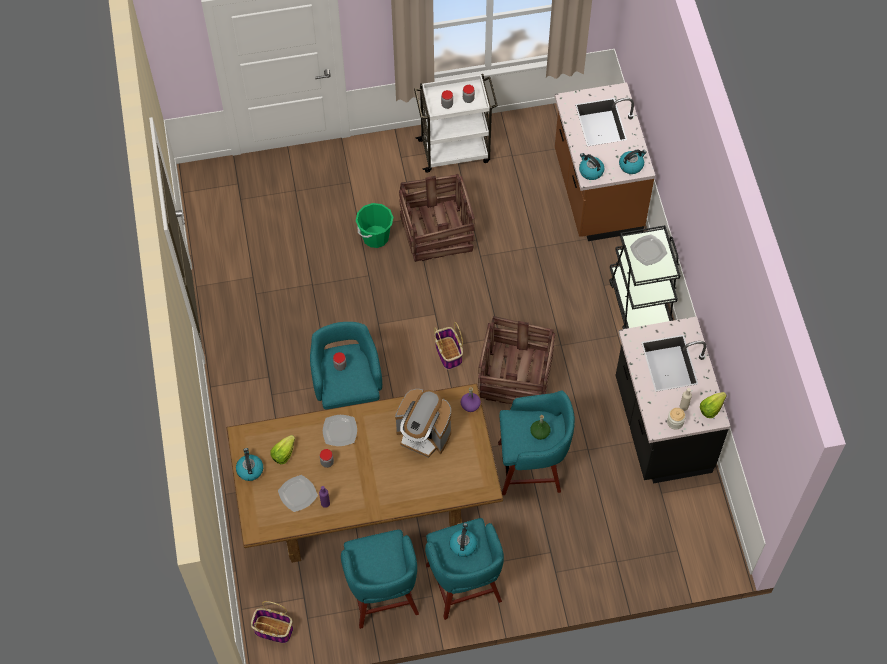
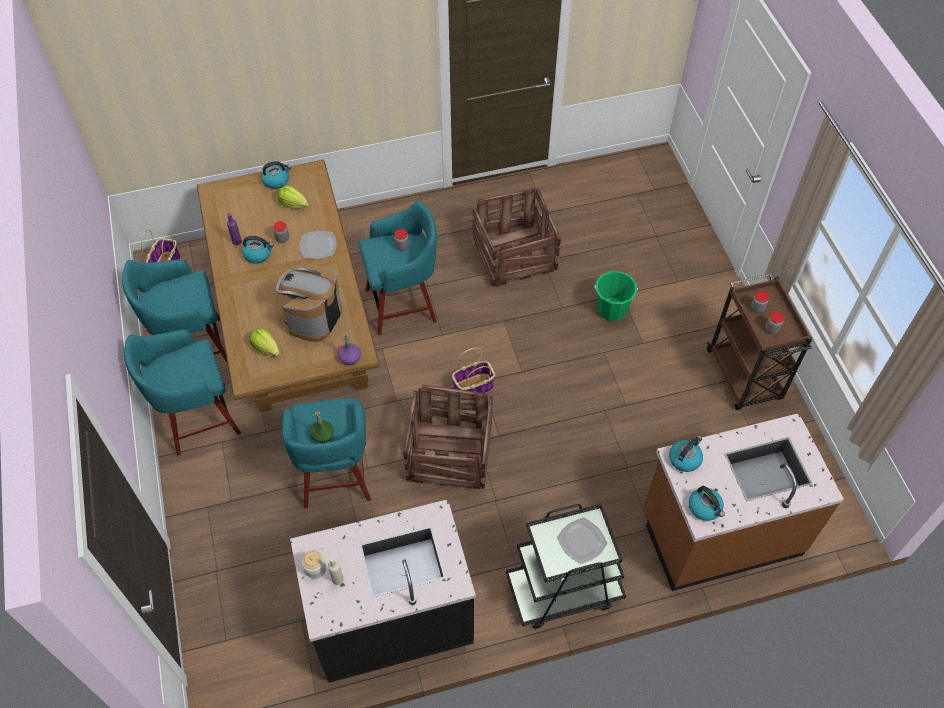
camera: 85 degrees right, 5 degrees down
plate [278,475,318,512] -> none
crate [399,174,475,262] -> crate moved to [473,188,561,287]
white cart [414,74,498,173] -> brown cart [707,273,813,410]
kettle [449,523,477,557] -> kettle moved to [242,236,274,264]
lettuce [700,392,727,418] -> lettuce moved to [249,328,280,356]

